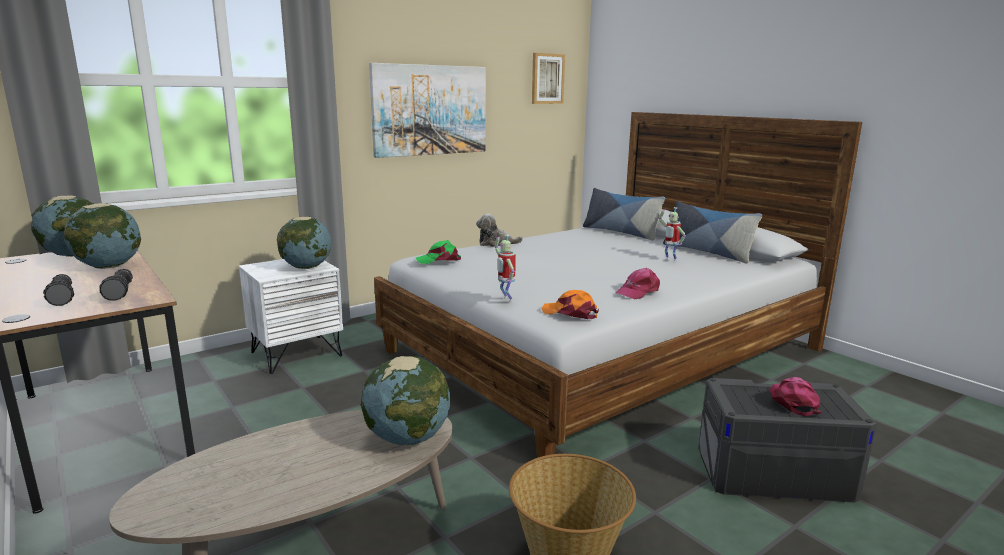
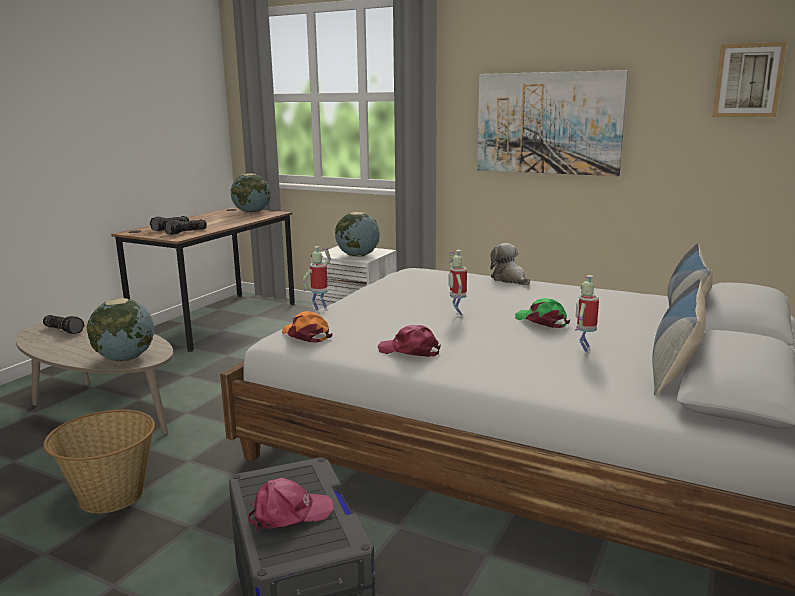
camera: 65 degrees right, 0 degrees up
globe [64,203,141,269] -> none
green cap [416,240,461,264] -> green cap moved to [515,298,570,328]
orange cap [541,290,599,319] -> orange cap turned 45 degrees counterclockwise [282,311,333,343]
none -> flashlight [43,315,84,334]
none -> toy robot [448,250,467,318]

